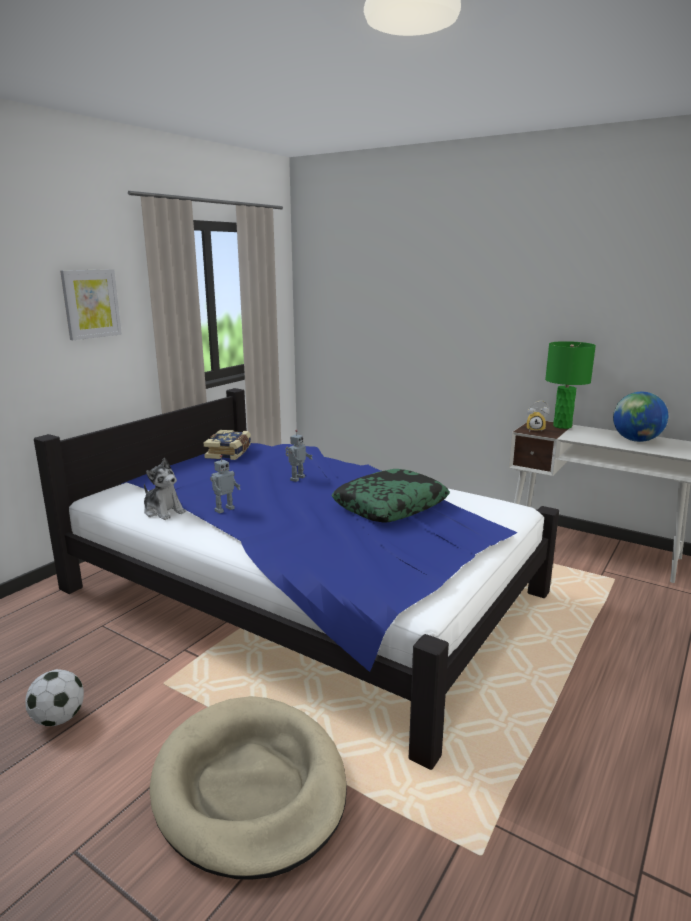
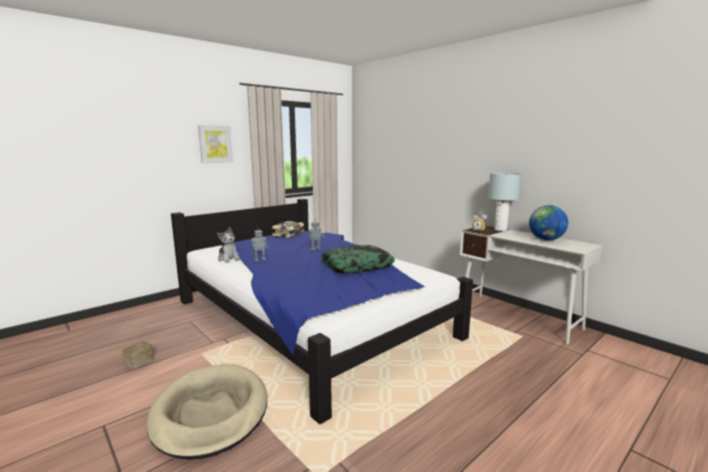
camera: 15 degrees right, 5 degrees down
football [25,669,84,726] -> basket [122,323,153,369]
green table lamp [545,341,596,429] -> grey table lamp [488,172,522,231]

